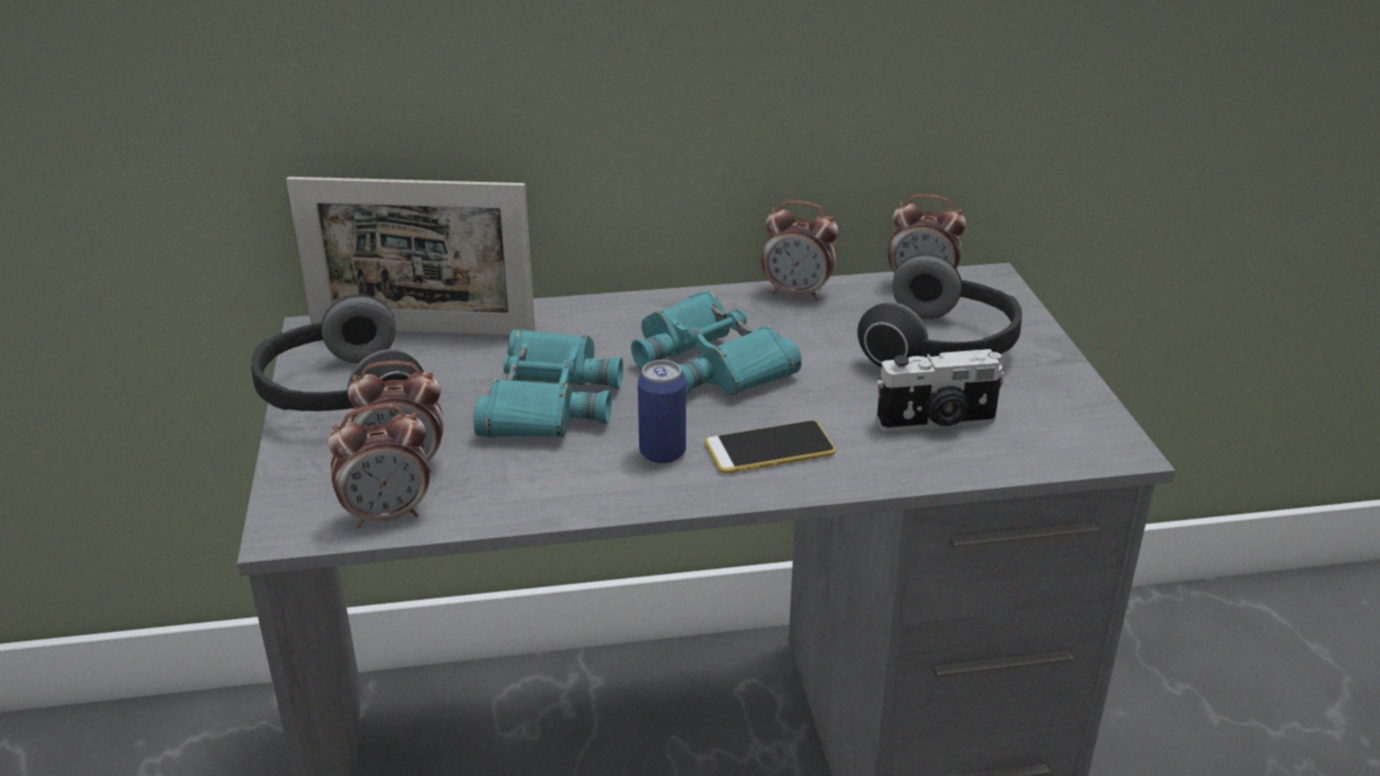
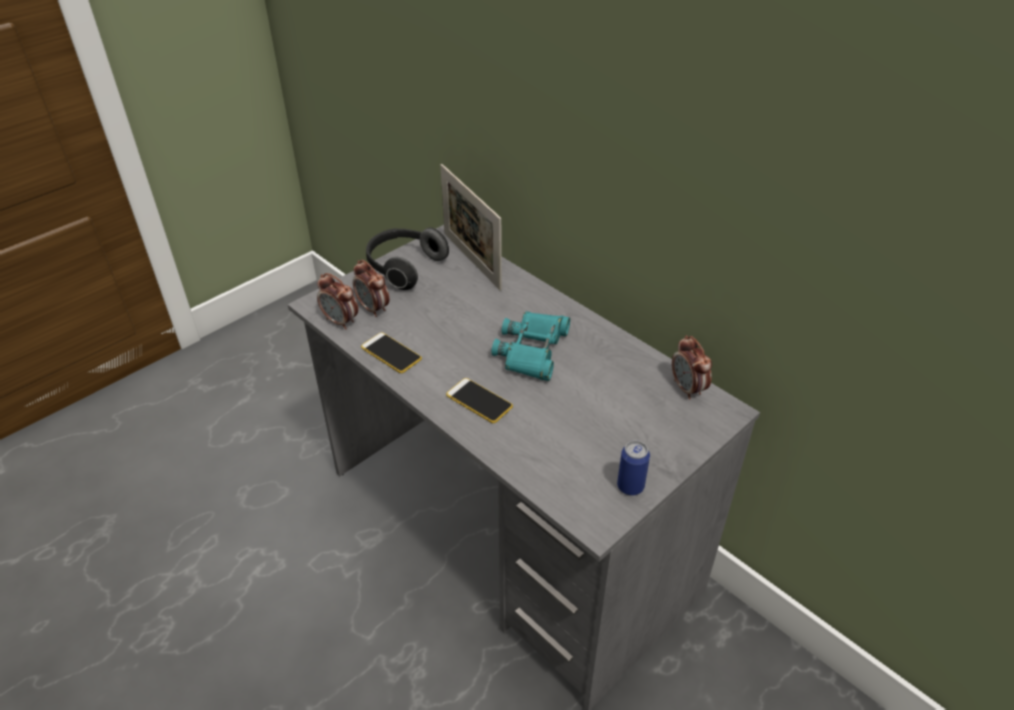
camera: 55 degrees right, 10 degrees up
turquoise binoculars [473,329,623,438] -> none
can [638,360,686,464] -> can moved to [617,440,650,496]
alarm clock [761,200,838,301] -> none
headphones [857,253,1022,367] -> none
camera [877,349,1005,432] -> none
none -> phone [361,333,422,373]

